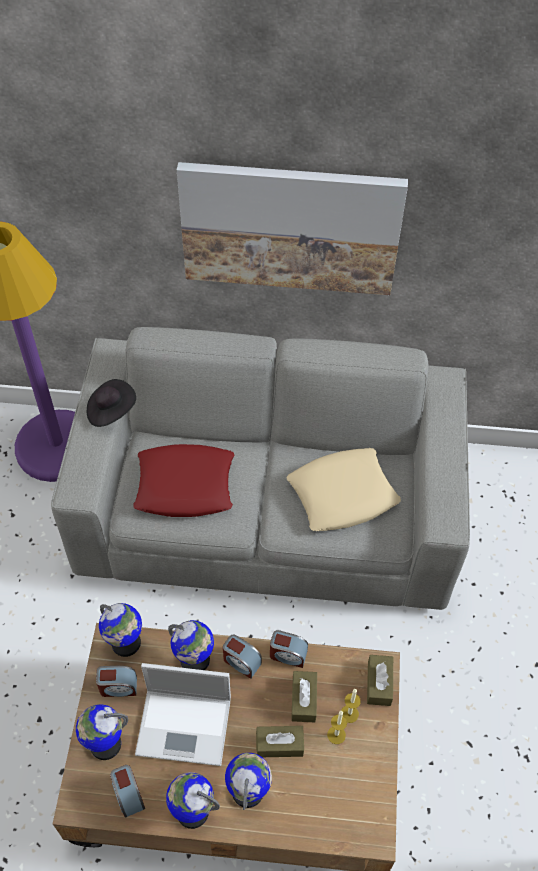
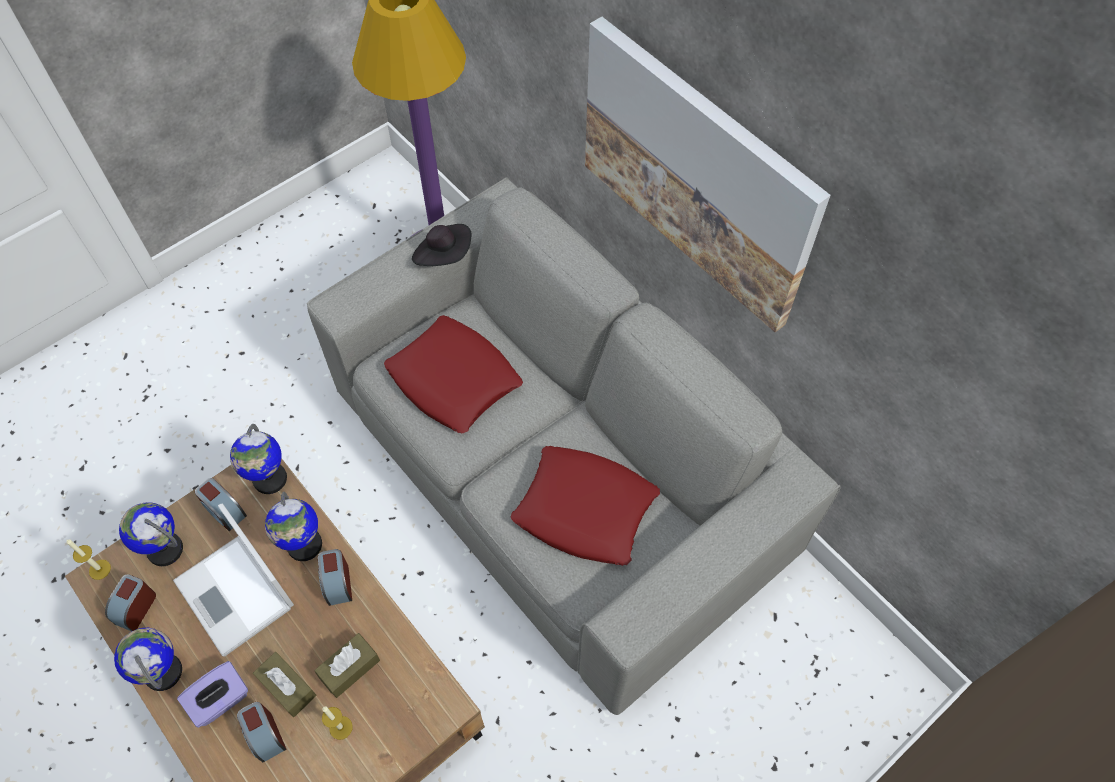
camera: 45 degrees right, 5 degrees up
globe [225,753,272,810] -> purple tissue box [177,661,248,728]
alarm clock [270,630,308,668] -> alarm clock moved to [237,702,286,762]
beige pillow [287,448,401,531] -> red pillow [511,446,660,566]
candle [341,689,361,723] -> candle moved to [66,539,111,580]
brown tissue box [367,655,393,706] -> none

